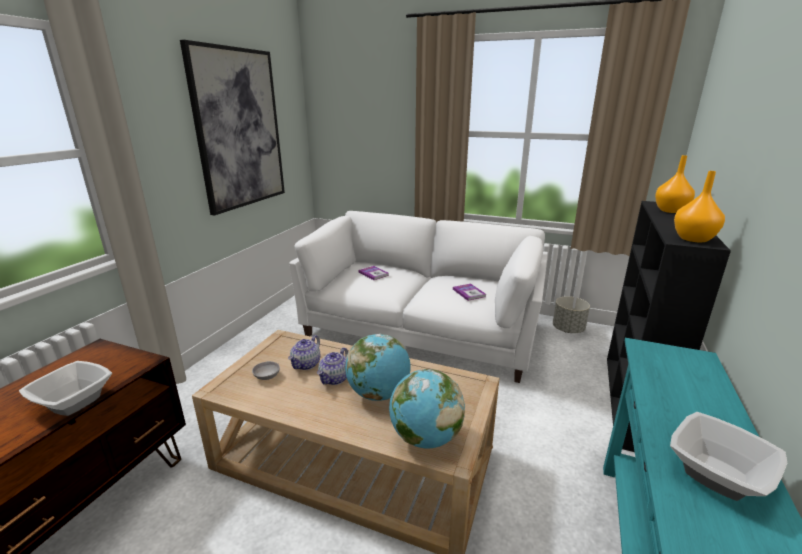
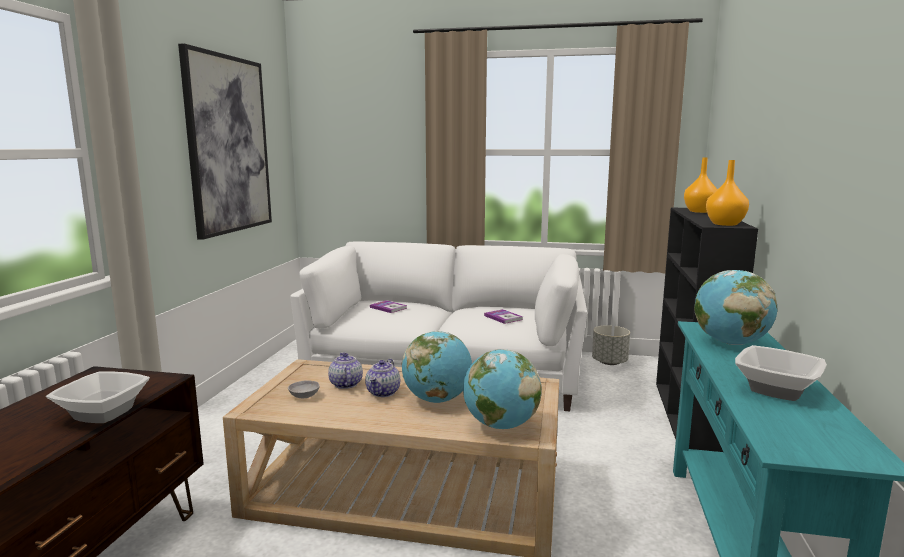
camera: 10 degrees left, 10 degrees down
teapot [288,335,320,370] -> teapot turned 150 degrees clockwise [328,352,363,389]
none -> globe [694,270,777,345]

